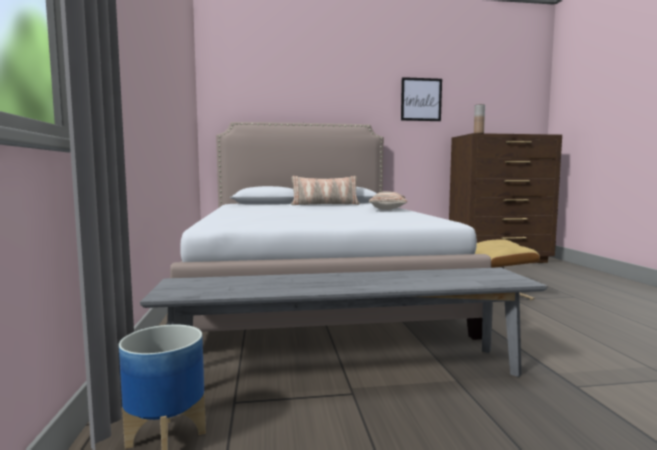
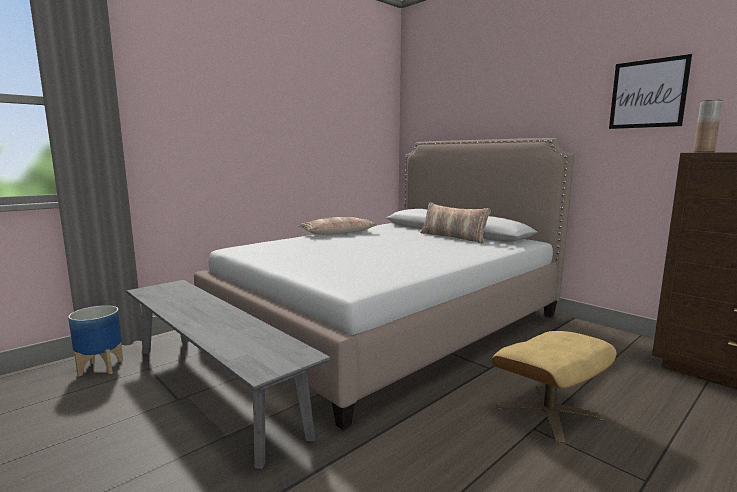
camera: 55 degrees right, 5 degrees up
pillow [369,191,407,210] -> pillow moved to [298,217,377,235]

